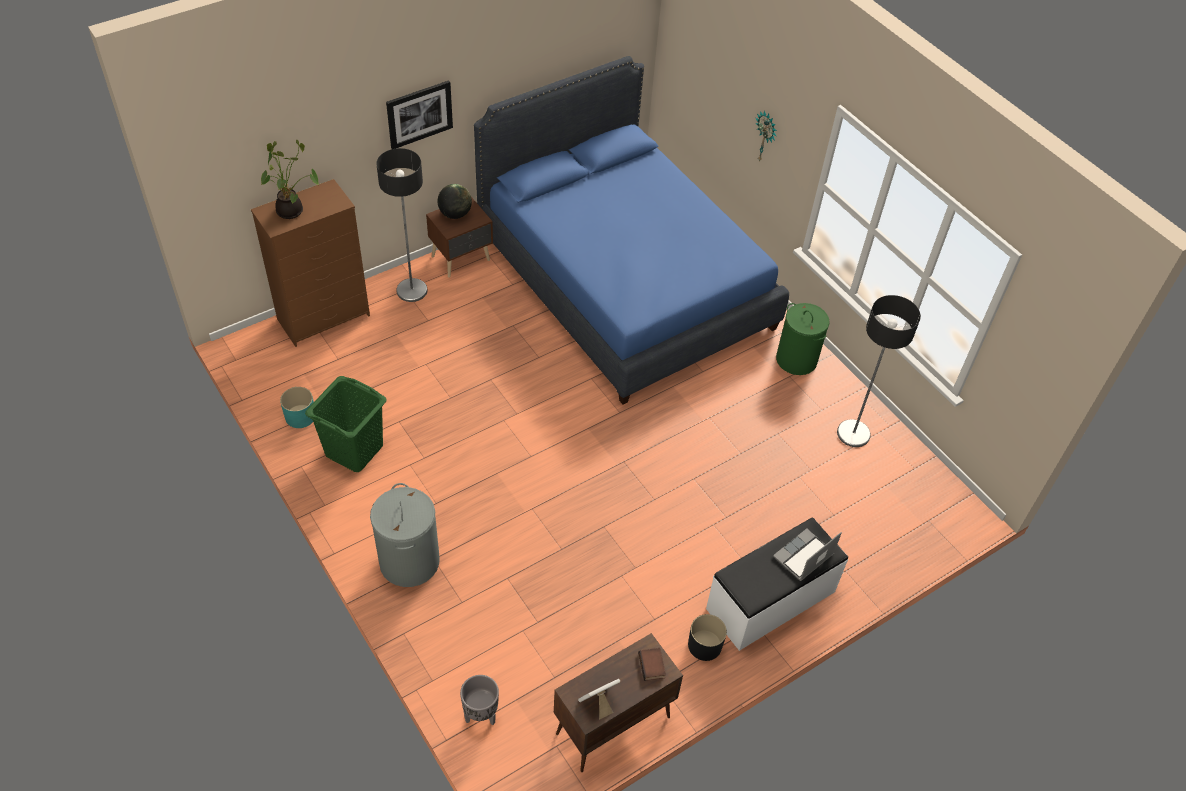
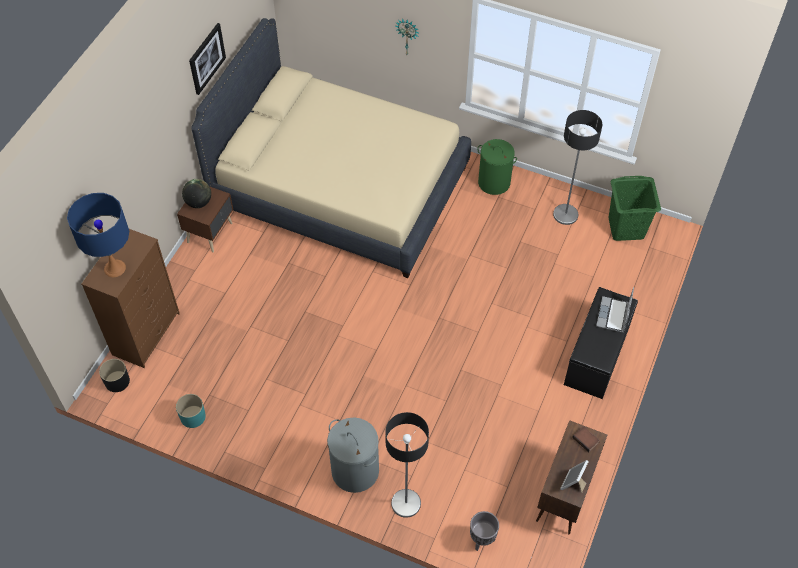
camera: 30 degrees left, 5 degrees up
potted plant [261,140,319,219] -> blue table lamp [67,193,129,277]
green laundry basket [305,376,387,472] -> green laundry basket moved to [608,176,661,241]
floor lamp [376,148,427,302] -> floor lamp moved to [385,412,429,518]
picture [386,80,453,149] -> picture moved to [189,23,226,95]
blue bed [474,56,789,404] -> beige bed [191,18,471,278]
black planter [688,614,727,661] -> black planter moved to [99,359,130,392]
white bench [706,518,848,651] -> black bench [564,287,638,399]

